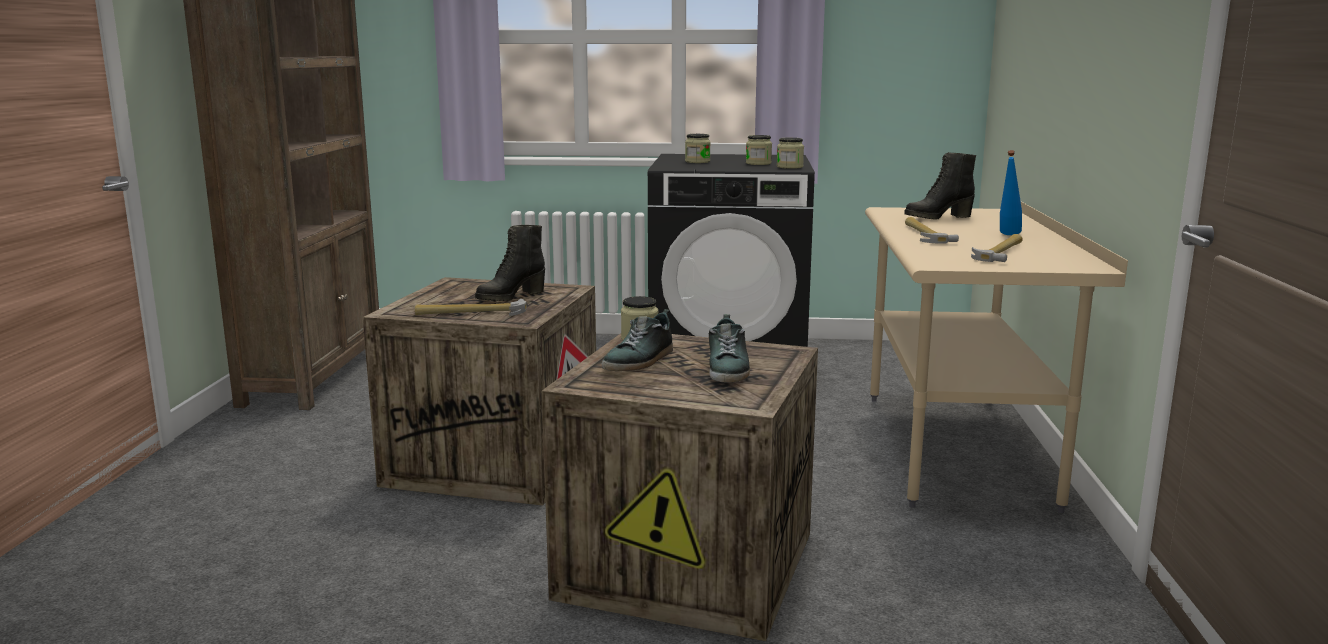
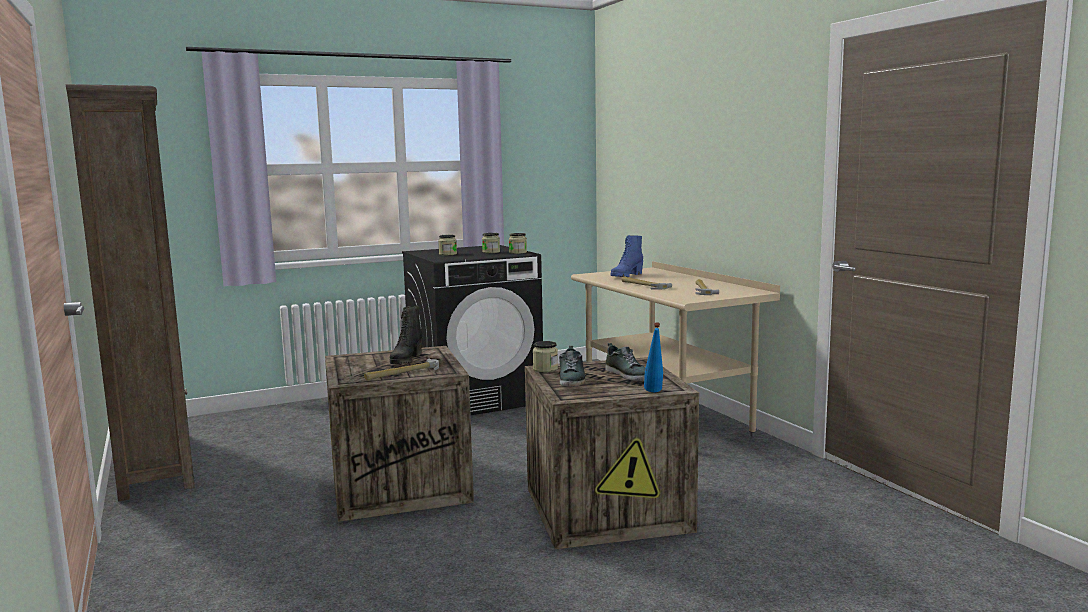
camera: 30 degrees left, 5 degrees down
black boot [904,152,976,220] -> blue boot [611,235,643,277]
blue bottle [1000,150,1022,235] -> blue bottle moved to [644,322,663,392]

